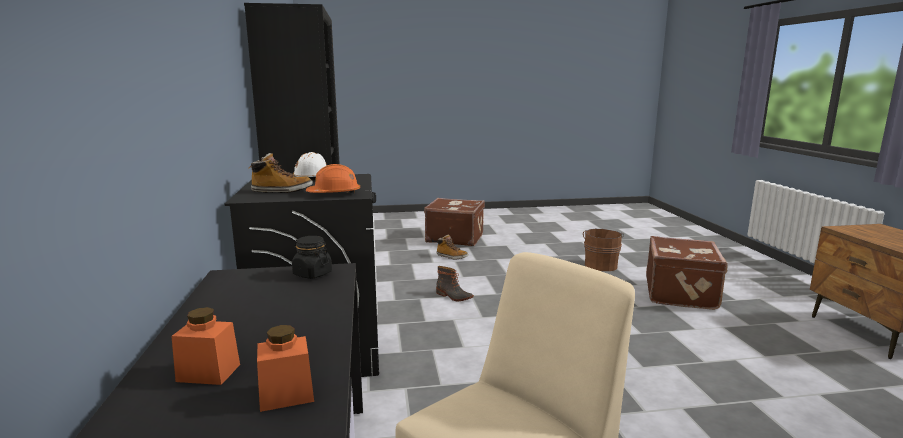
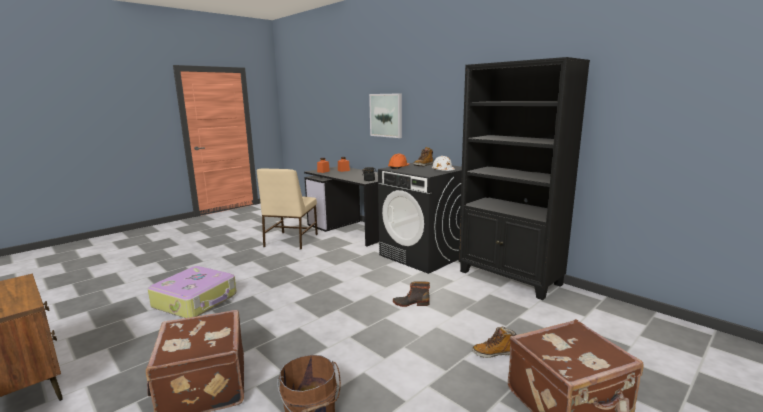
camera: 145 degrees right, 0 degrees up
none -> suitcase [148,266,237,318]
none -> picture [369,93,402,138]

